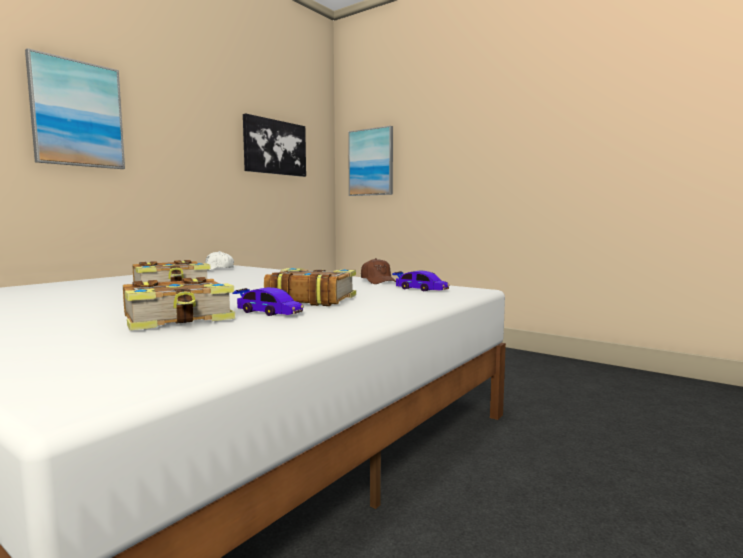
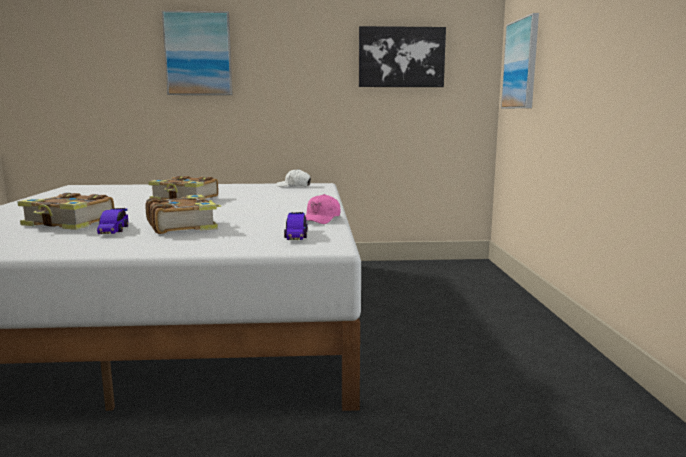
camera: 50 degrees right, 5 degrees up
brown cap [361,258,396,284] -> pink cap [305,194,341,224]

